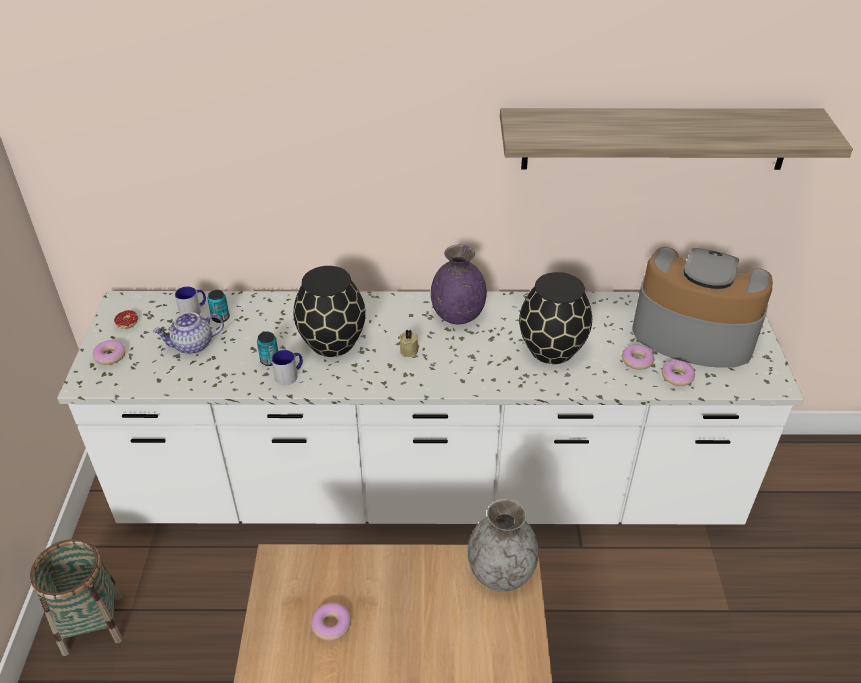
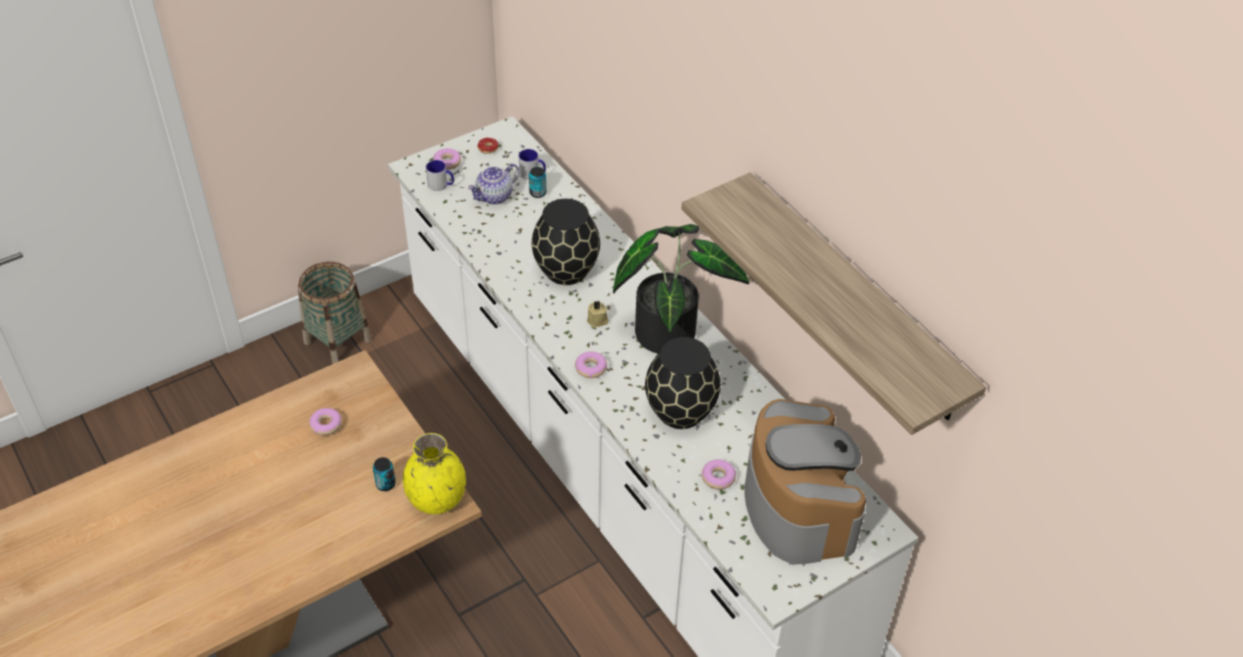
camera: 55 degrees right, 5 degrees up
teapot [153,312,224,354] -> teapot turned 75 degrees counterclockwise [467,163,519,204]
can [257,331,278,366] -> can moved to [373,457,396,491]
mug [272,350,303,385] -> mug moved to [426,160,454,191]
purple vase [431,245,487,324] -> potted plant [613,224,750,354]
grey vase [468,499,539,591] -> yellow vase [403,433,466,514]
donut [662,360,695,386] -> donut moved to [575,351,607,378]

